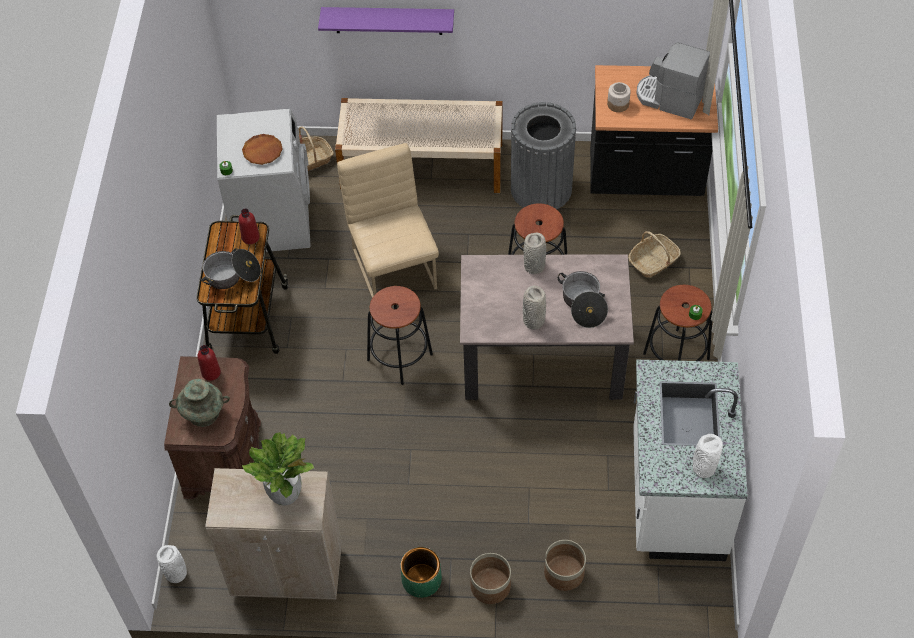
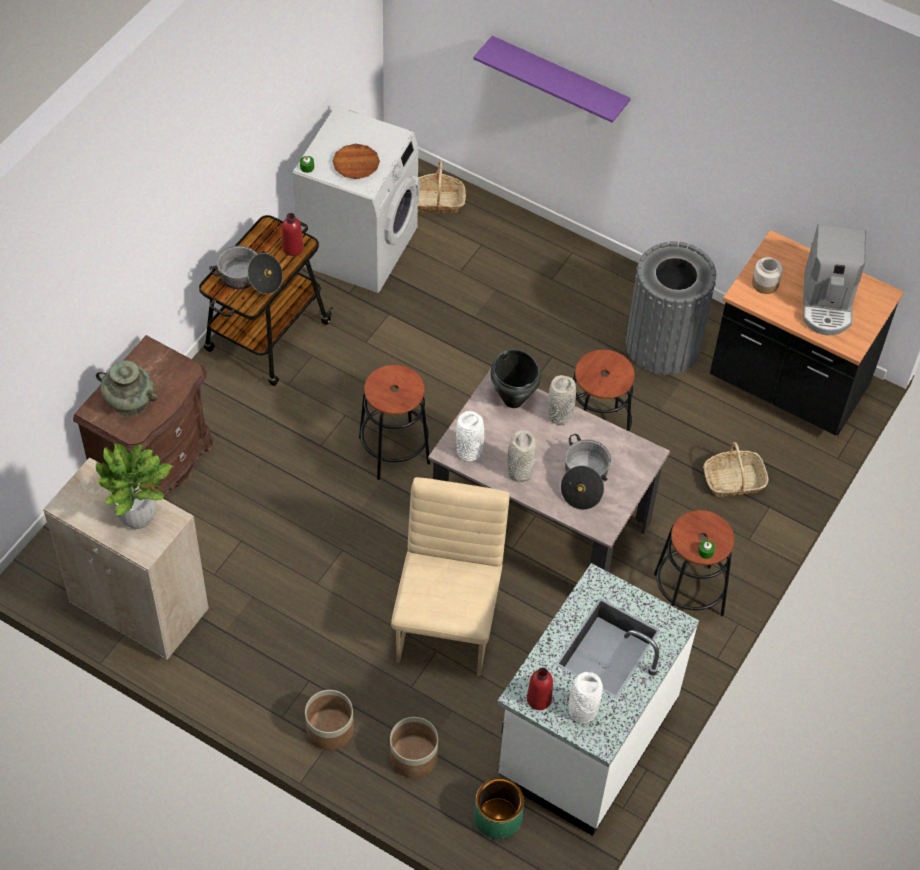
camera: 25 degrees right, 0 degrees up
white vase [157,545,187,583] -> white vase moved to [456,411,484,462]
red bottle [198,345,221,381] -> red bottle moved to [527,668,553,710]
beige bench [335,98,503,193] -> none
beige chair [337,143,439,298] -> beige chair moved to [391,477,510,676]
green planter [400,547,442,598] -> green planter moved to [474,778,524,839]
coffee machine [637,42,710,119] -> coffee machine turned 135 degrees counterclockwise [803,225,866,335]
none -> black cooking pot [491,349,541,408]

